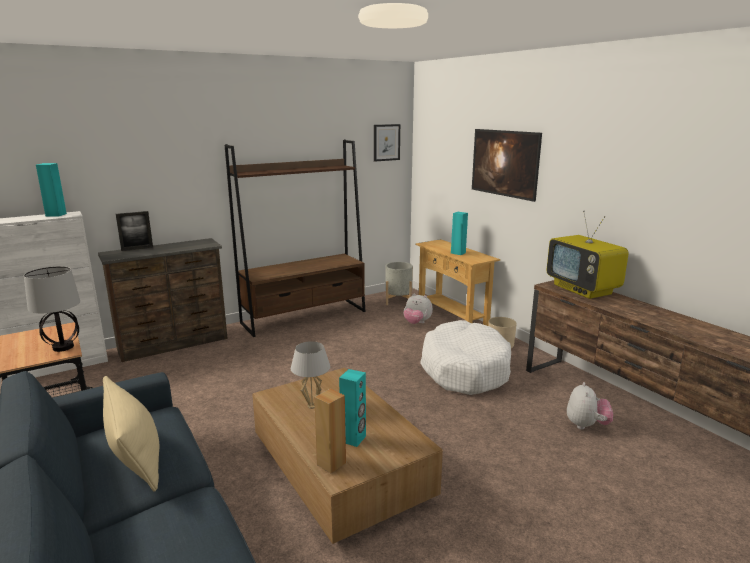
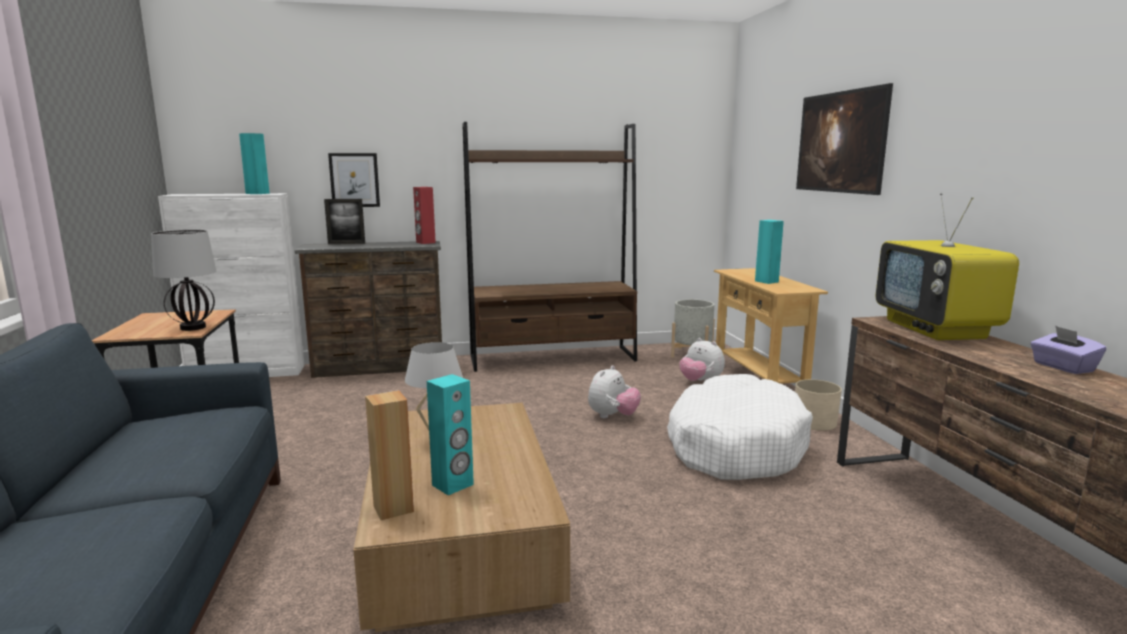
camera: 20 degrees right, 5 degrees down
beige pillow [103,376,159,491] -> none
picture [374,124,400,161] -> picture moved to [328,153,380,207]
plush toy [567,382,613,430] -> plush toy moved to [588,365,641,418]
none -> red speaker [413,187,436,244]
none -> purple tissue box [1031,326,1107,374]

